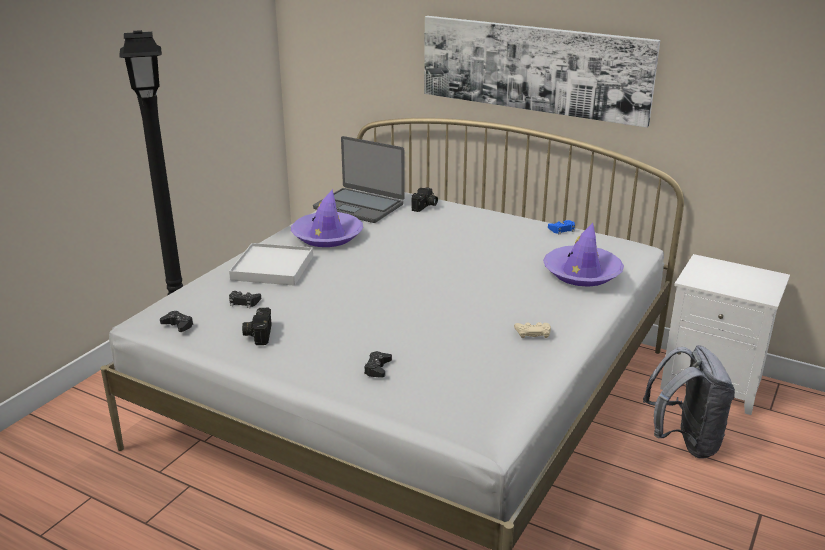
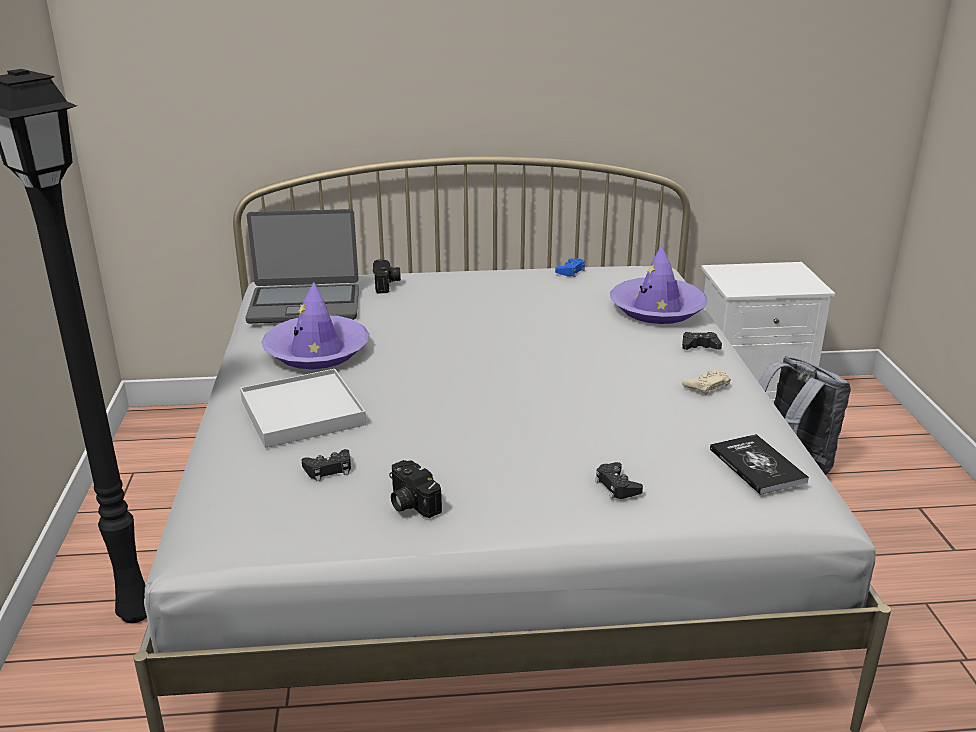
camera: 35 degrees left, 0 degrees up
black game controller [160,311,194,332] -> black game controller moved to [682,332,722,350]
picture [424,16,660,128] -> none
none -> book [710,434,809,495]

